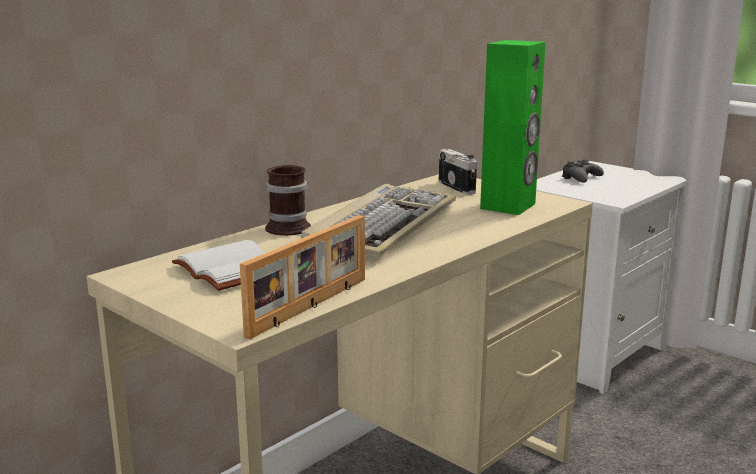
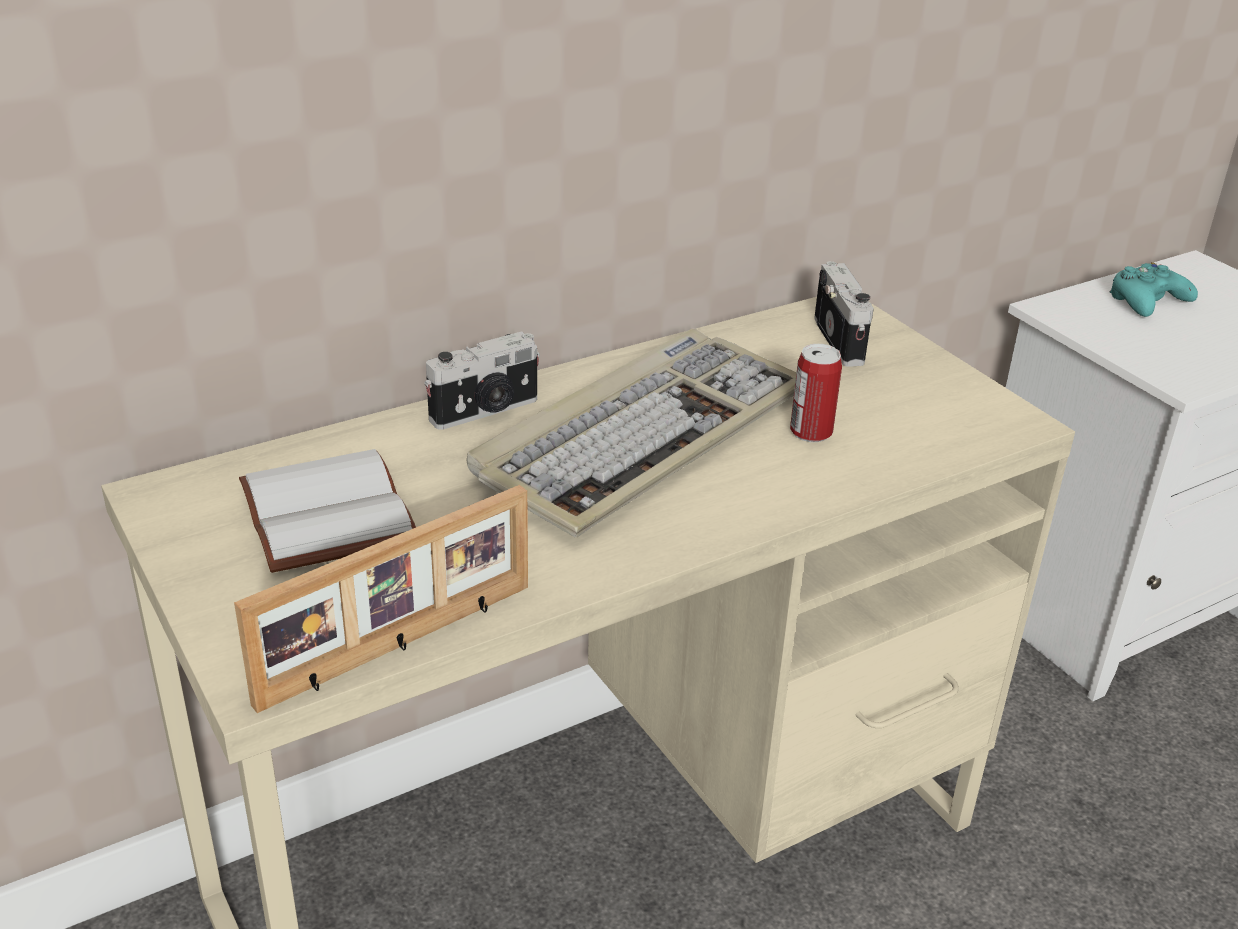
camera: 15 degrees right, 15 degrees up
mug [265,165,311,236] -> camera [424,331,540,430]
green speaker [480,40,546,215] -> none
black game controller [562,159,604,183] -> turquoise game controller [1110,262,1198,317]
none -> can [790,344,842,442]

